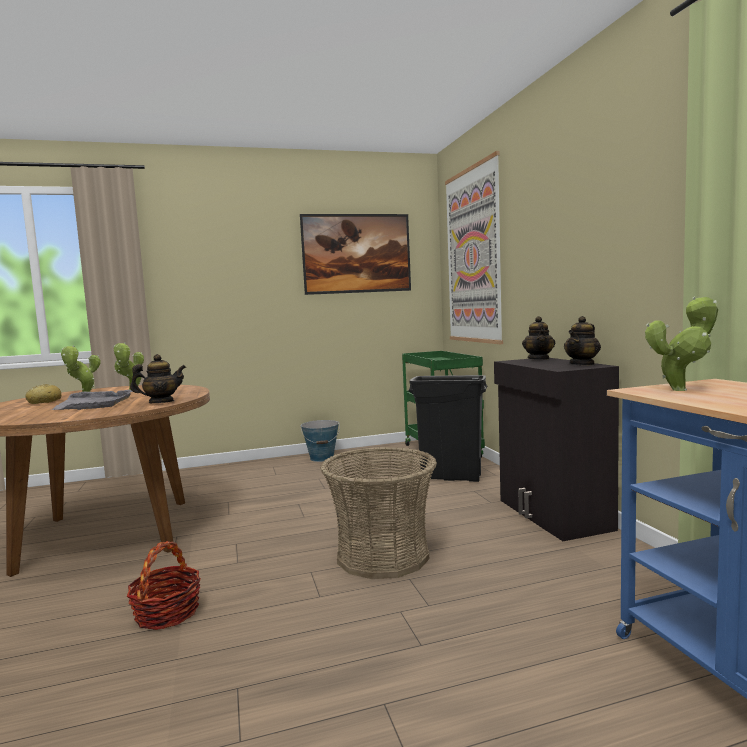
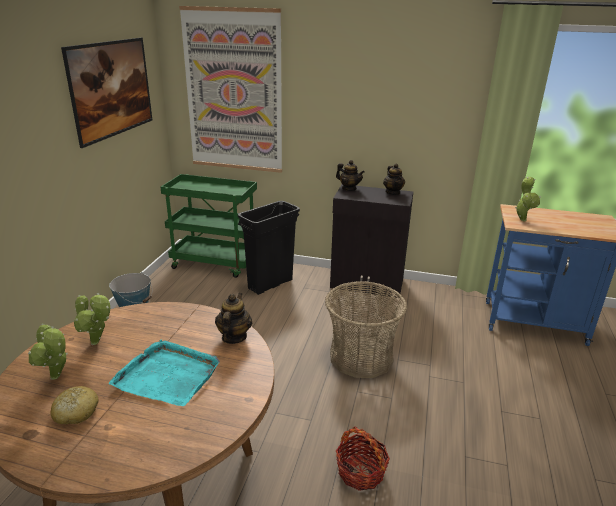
camera: 60 degrees left, 20 degrees up
grey tray [51,390,133,410] -> turquoise tray [109,339,220,406]

